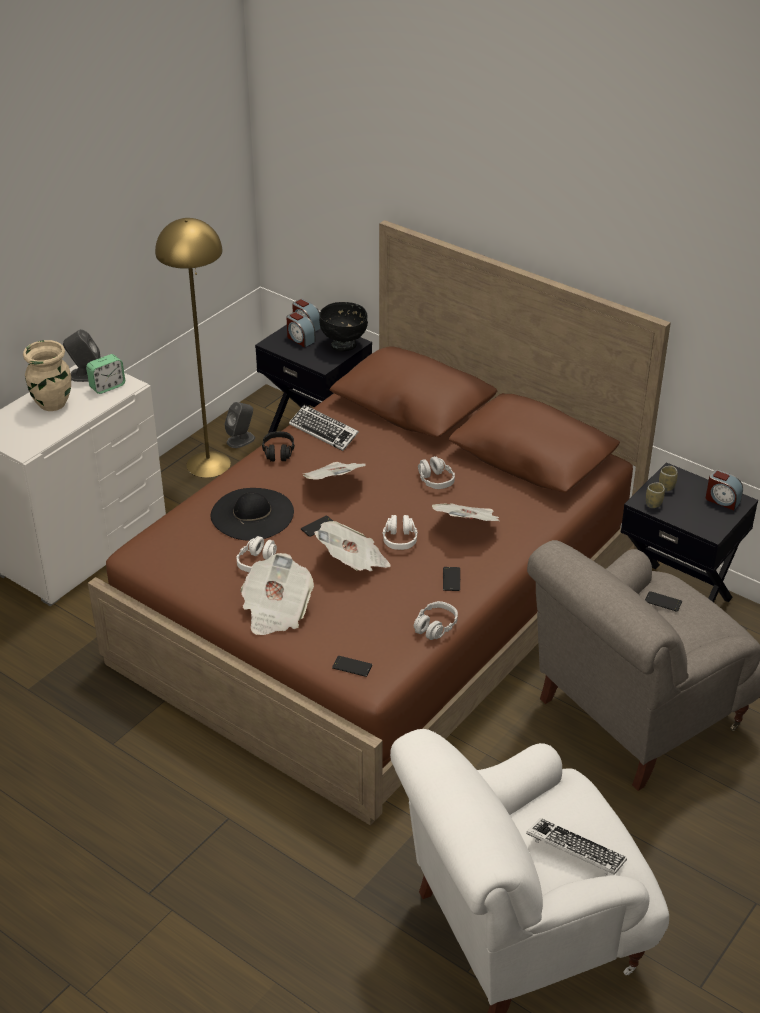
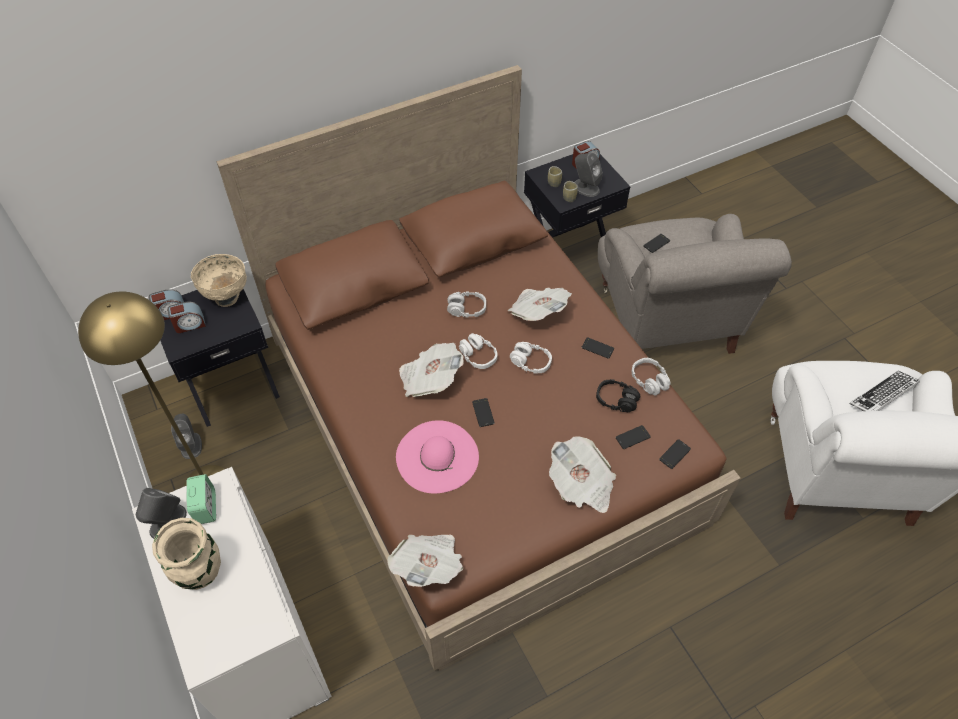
camera: 65 degrees left, 15 degrees up
black hat [211,488,294,541] -> pink hat [396,420,479,494]
white headphones [237,536,277,573] -> white headphones moved to [459,333,497,369]
black headphones [262,431,295,462] -> black headphones moved to [596,379,640,412]
keyboard [289,405,359,451] -> none
newspaper [314,521,391,571] -> newspaper moved to [387,534,463,587]
black bowl [319,302,368,352] -> beige bowl [191,254,247,307]
none -> grey speaker [574,153,603,197]
none -> phone [616,425,651,449]

